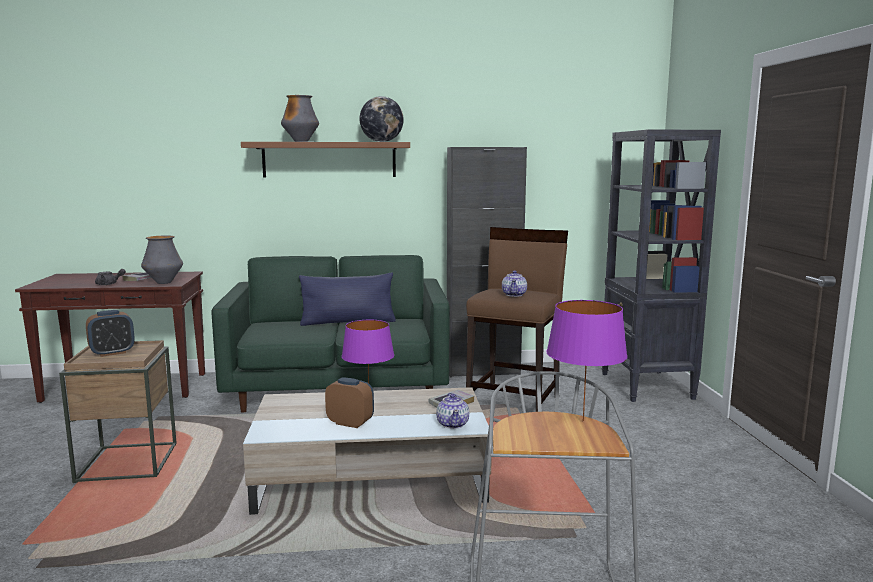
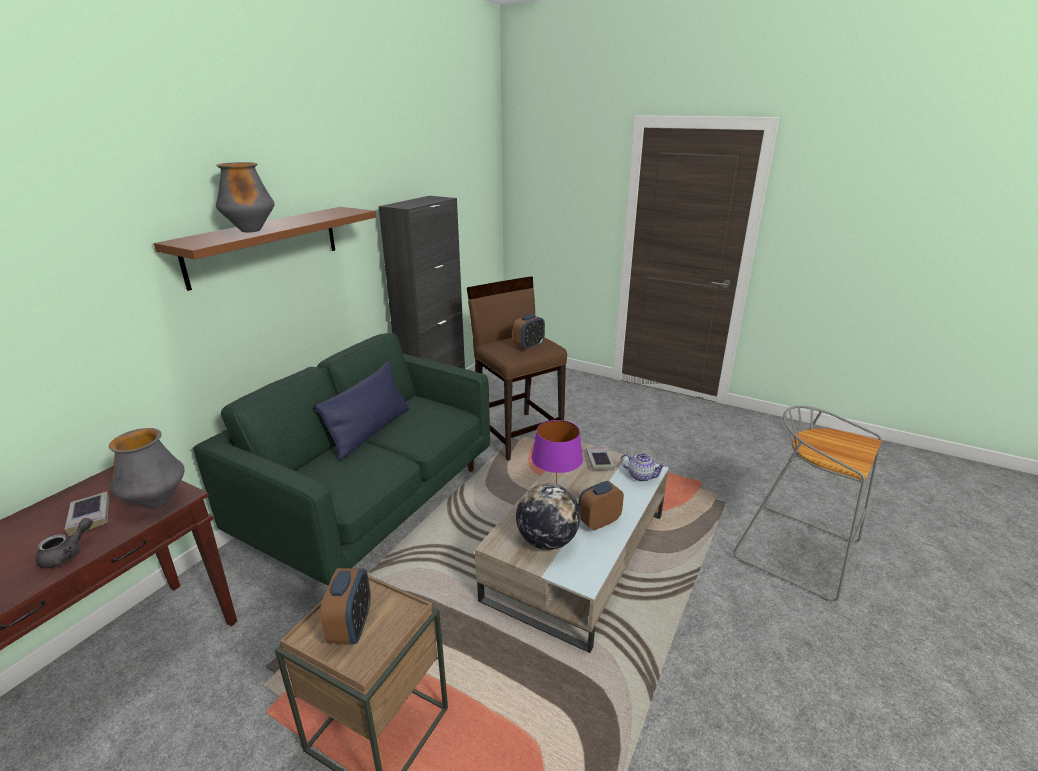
camera: 55 degrees left, 15 degrees up
globe [360,96,404,142] -> globe moved to [516,483,580,550]
teapot [502,270,527,297] -> alarm clock [513,314,545,351]
purple table lamp [546,300,628,422] -> none
black bookcase [602,130,721,402] -> none

